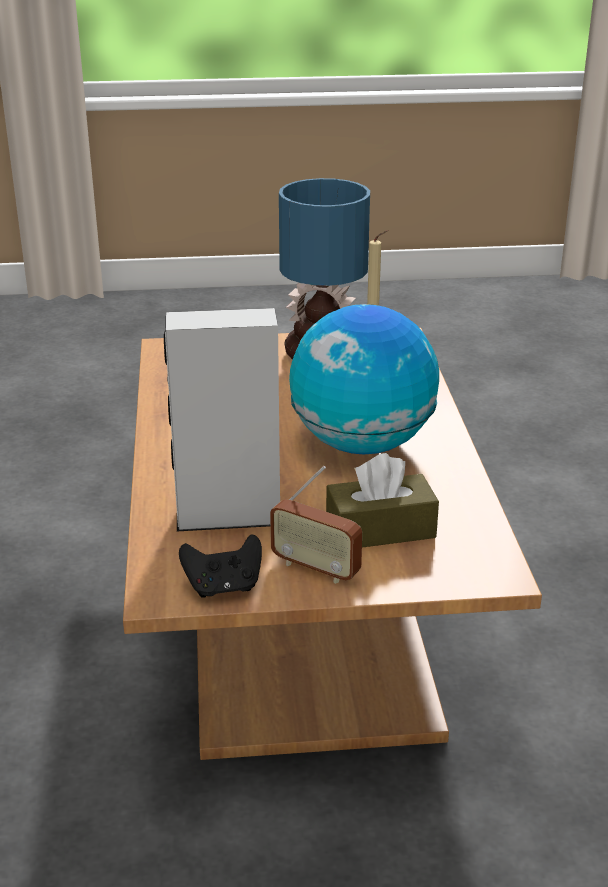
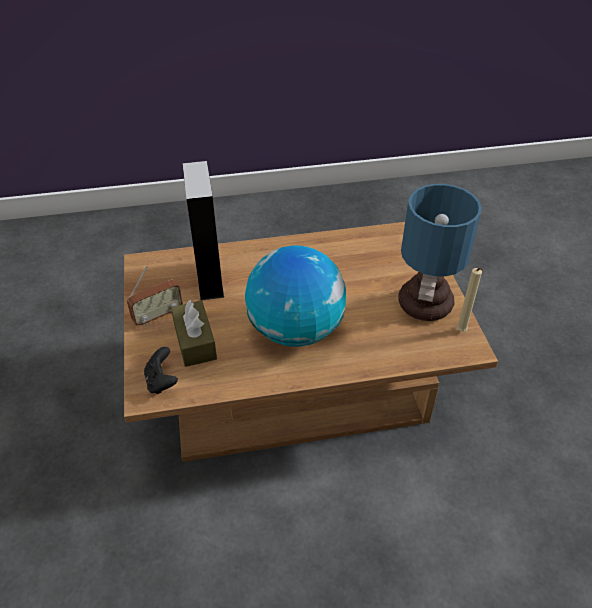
camera: 85 degrees right, 15 degrees up
black game controller [179,534,262,598] -> black game controller moved to [144,347,178,394]
radio [270,466,362,584] -> radio turned 150 degrees counterclockwise [127,266,183,326]

